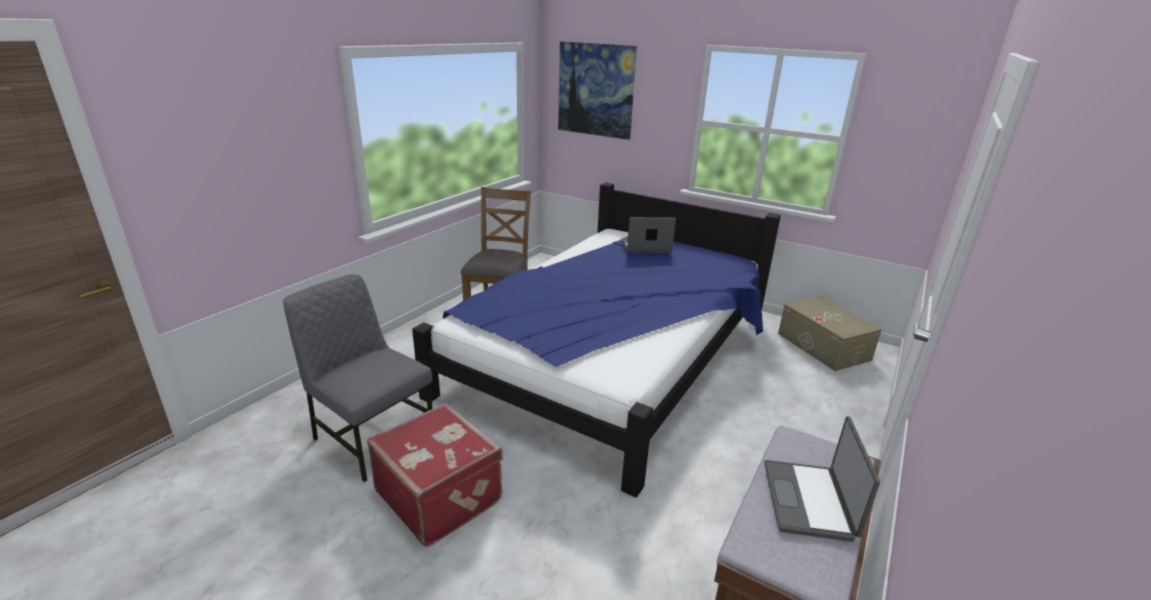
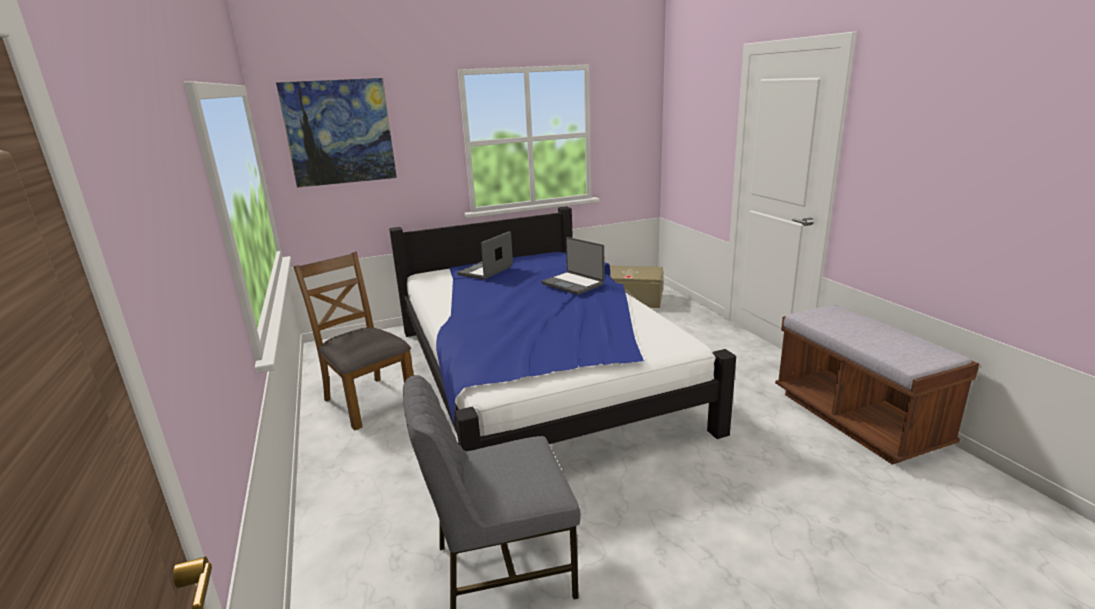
camera: 50 degrees left, 5 degrees down
red suitcase [367,403,503,547] -> none
laptop [764,416,880,542] -> laptop moved to [541,237,605,295]

